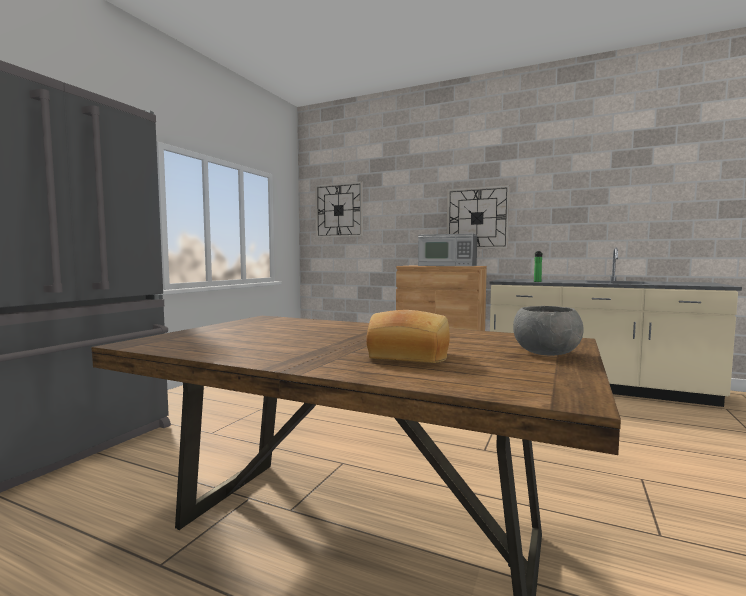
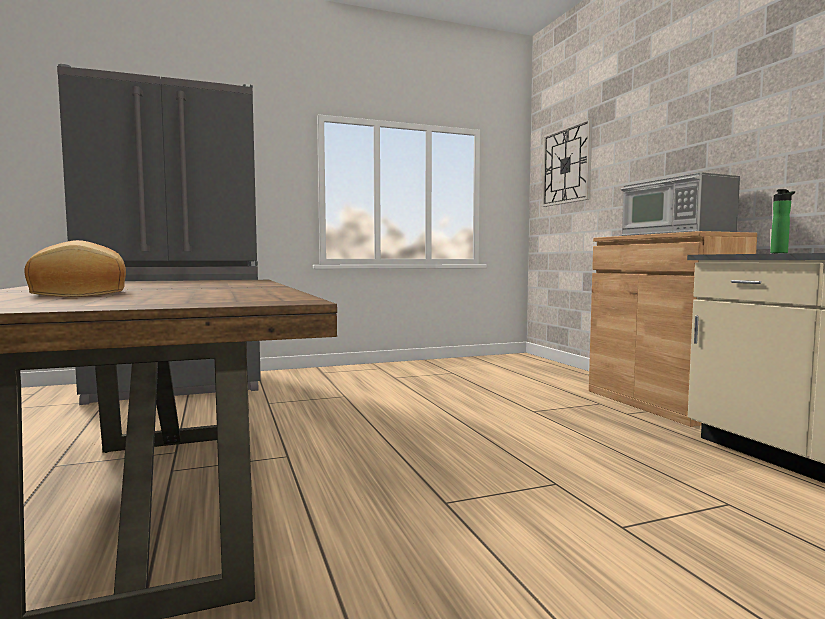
camera: 45 degrees right, 0 degrees up
wall clock [447,185,510,249] -> none
grey bowl [513,306,584,356] -> none

